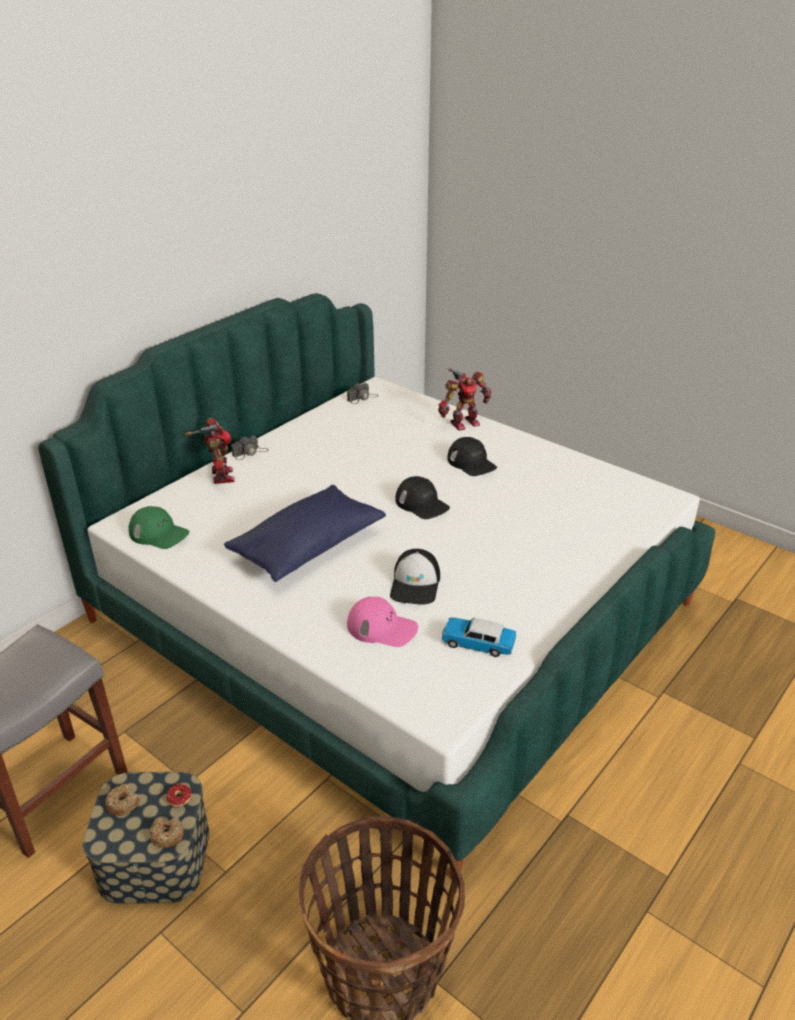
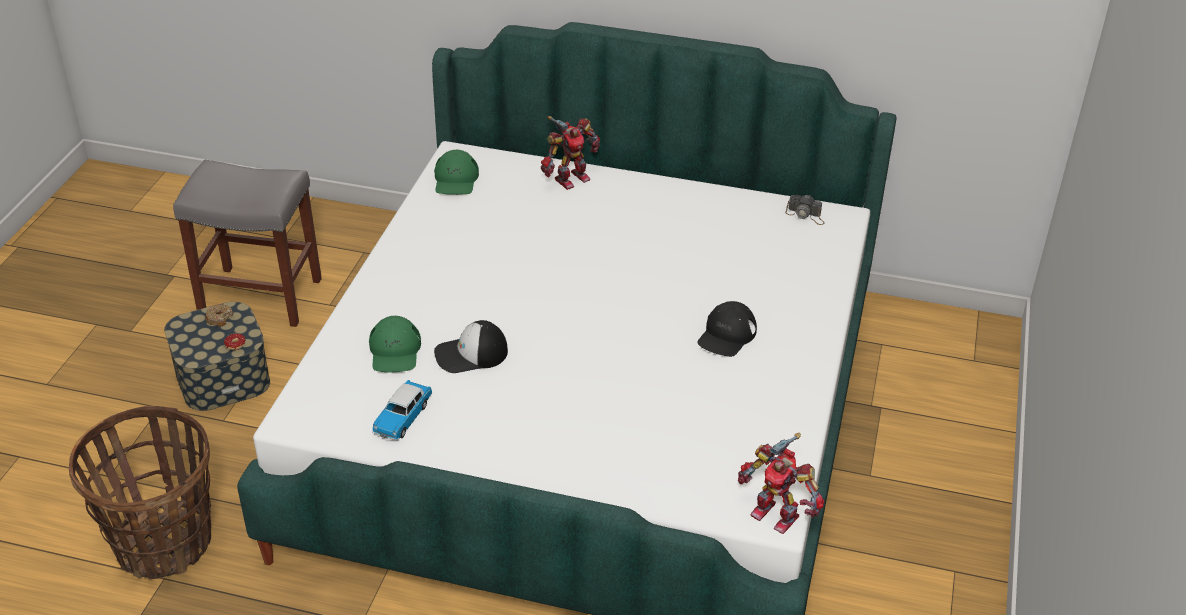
camera: 65 degrees right, 5 degrees up
donut [149,817,184,848] -> none
blue pillow [224,485,386,582] -> none
camera [231,436,269,460] -> none
pink cap [347,597,418,647] -> green cap [369,316,421,372]
black cap [395,476,450,519] -> none
toy robot [438,368,491,431] -> toy robot moved to [738,433,825,534]
toy car [441,617,516,657] -> toy car turned 150 degrees counterclockwise [372,380,433,440]

